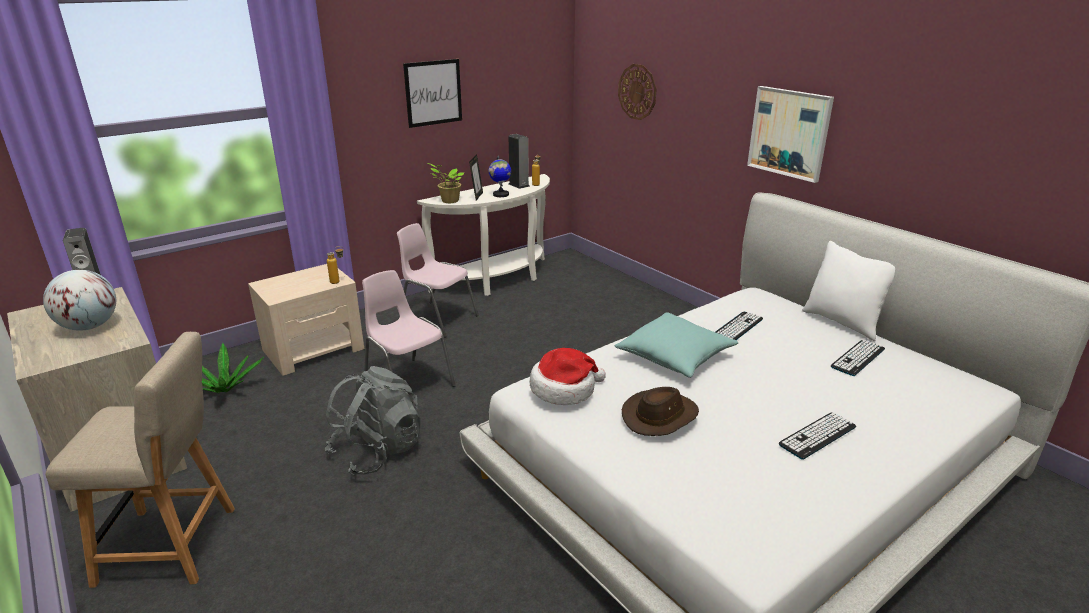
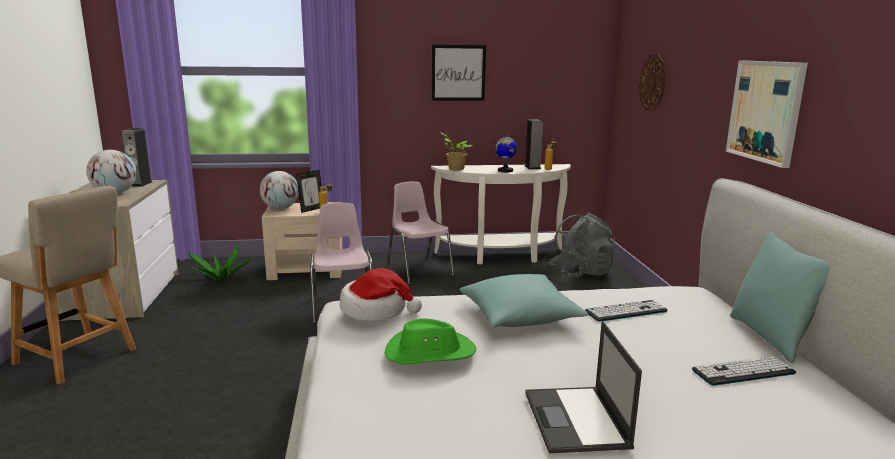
camera: 30 degrees right, 10 degrees down
grey backpack [325,366,421,476] -> grey backpack moved to [548,213,615,277]
picture frame [469,155,483,200] -> picture frame moved to [296,170,321,213]
brown hat [622,387,699,436] -> green hat [384,318,476,364]
keyboard [779,412,856,460] -> laptop [525,321,642,453]
white pillow [802,241,895,341] -> turquoise pillow [730,231,830,363]
none -> globe [260,171,299,209]

